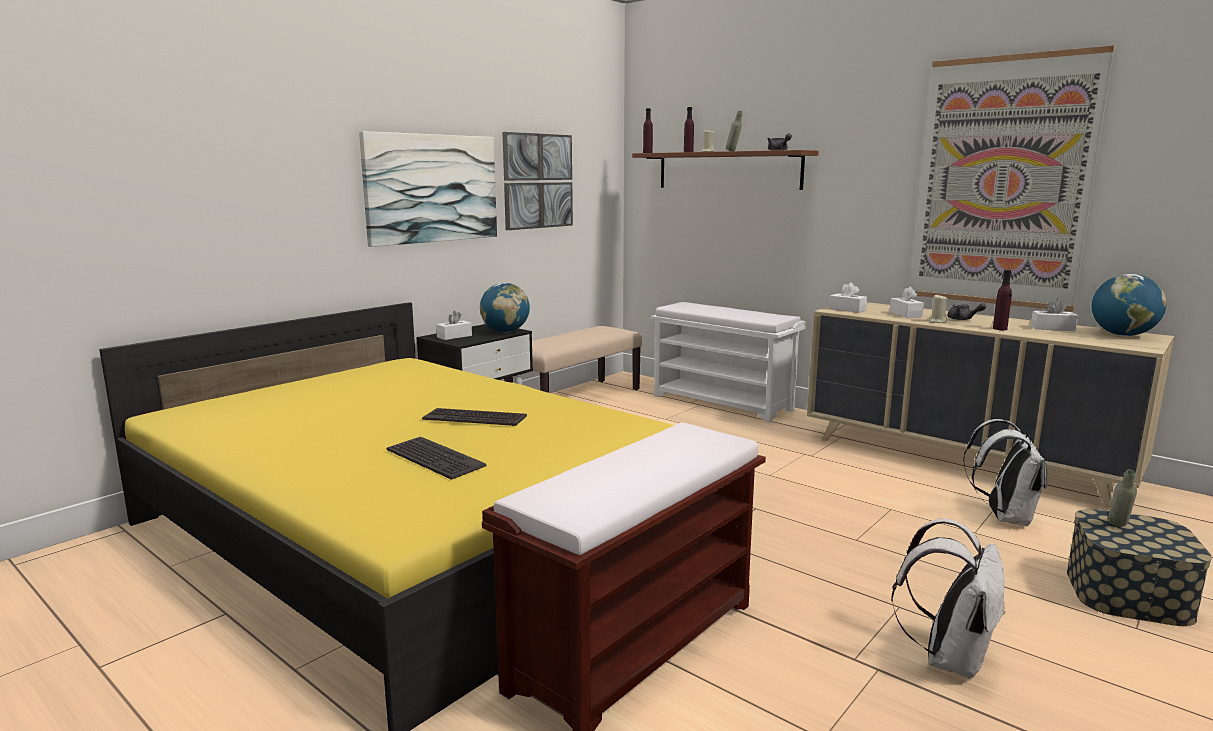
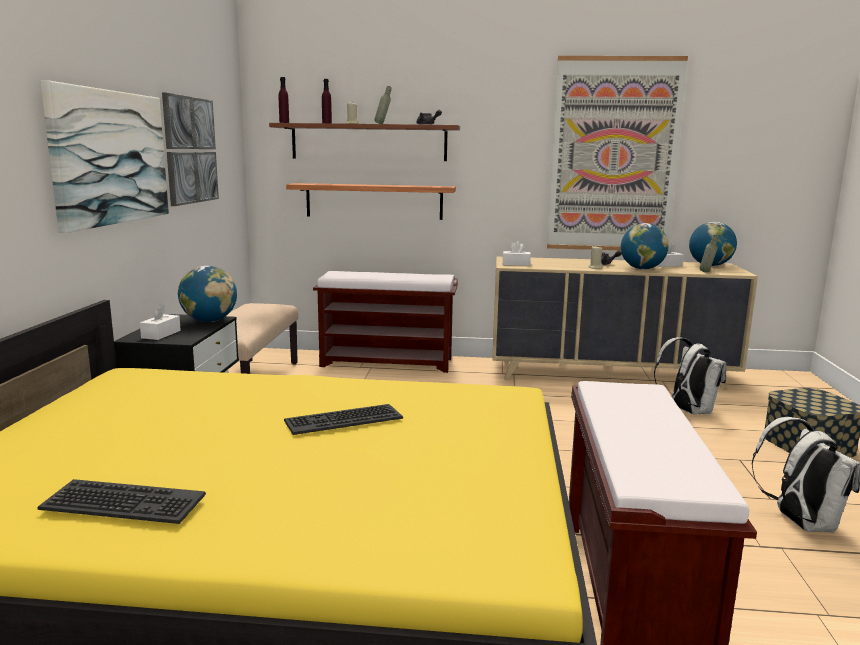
camera: 35 degrees left, 0 degrees up
keyboard [387,437,487,480] -> keyboard moved to [37,479,206,524]
white bench [651,302,806,423] -> brown bench [313,271,458,373]
white tissue box [890,287,924,318] -> none
purple bottle [993,270,1012,330] -> globe [621,223,669,269]
grey bottle [1108,469,1137,527] -> grey bottle moved to [700,235,718,272]
none -> shelf [286,183,456,220]

